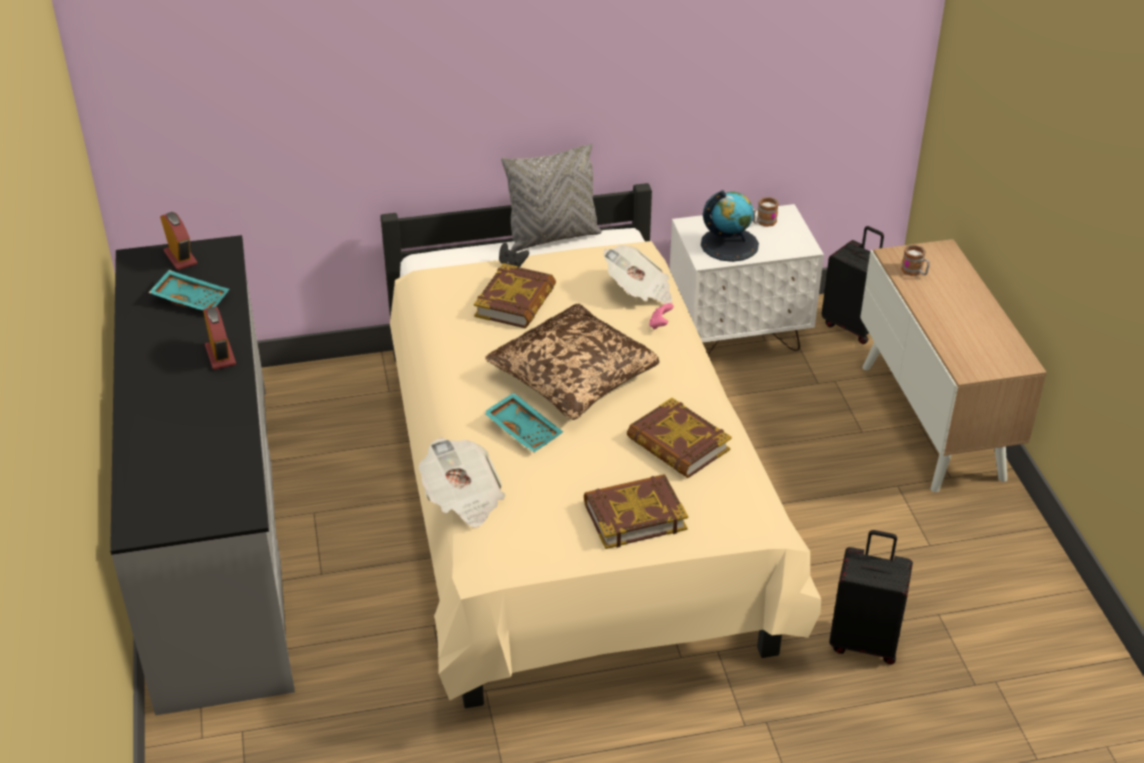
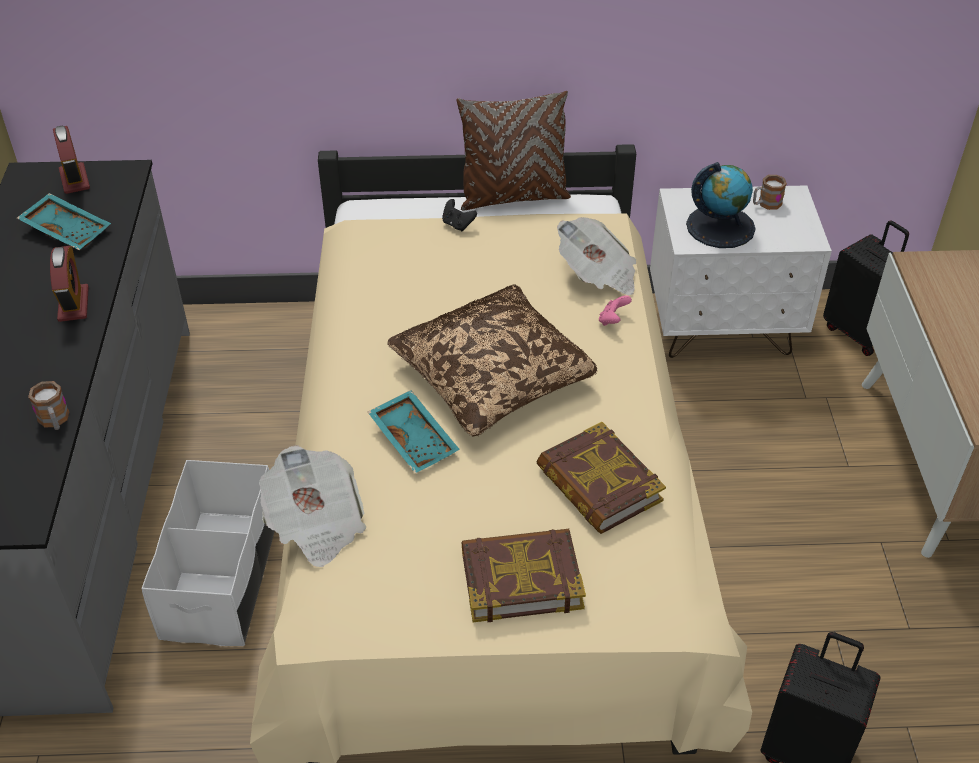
camera: 10 degrees right, 5 degrees up
book [474,263,556,328] -> none
grey pillow [501,143,602,252] -> brown pillow [457,91,571,211]
mug [901,245,930,276] -> mug moved to [28,381,70,430]
none -> white storage box [142,460,275,646]

